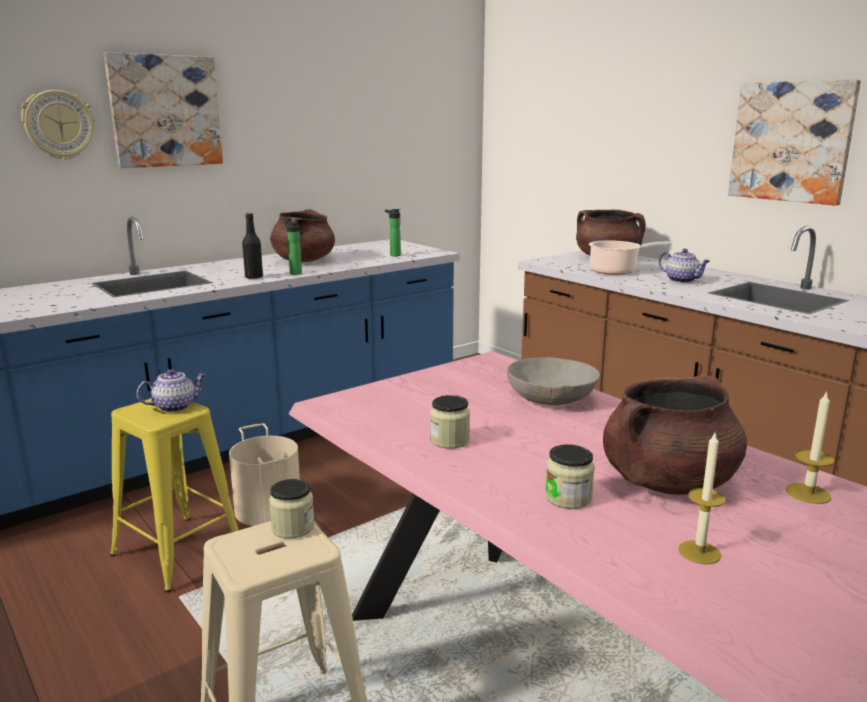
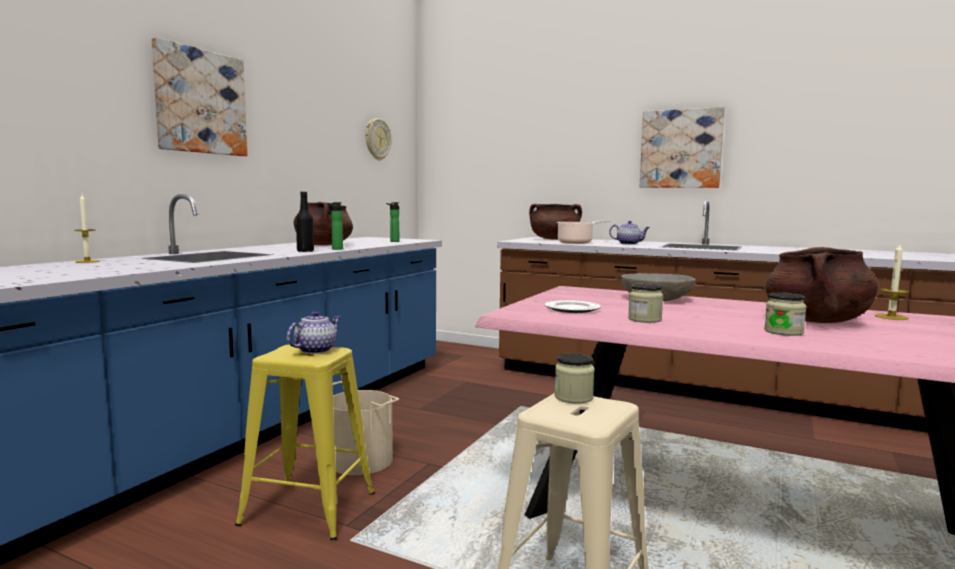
camera: 25 degrees left, 10 degrees down
wall clock [21,90,95,160] -> wall clock moved to [365,118,391,160]
candle [678,433,726,564] -> candle moved to [74,195,100,263]
none -> plate [545,300,601,313]

